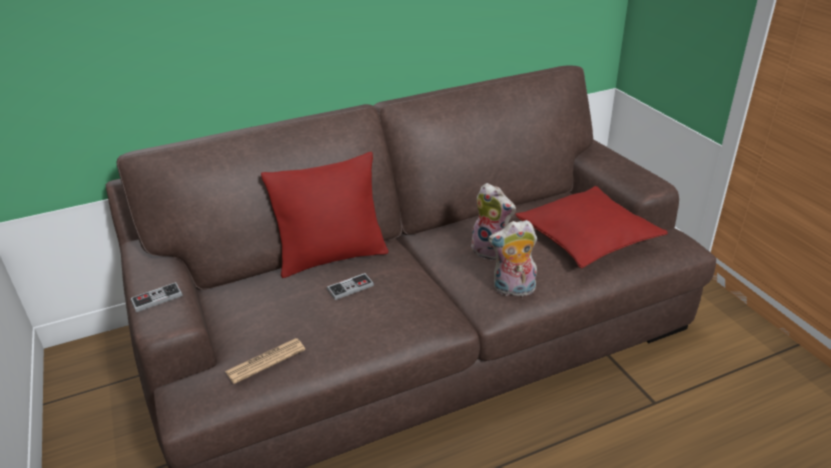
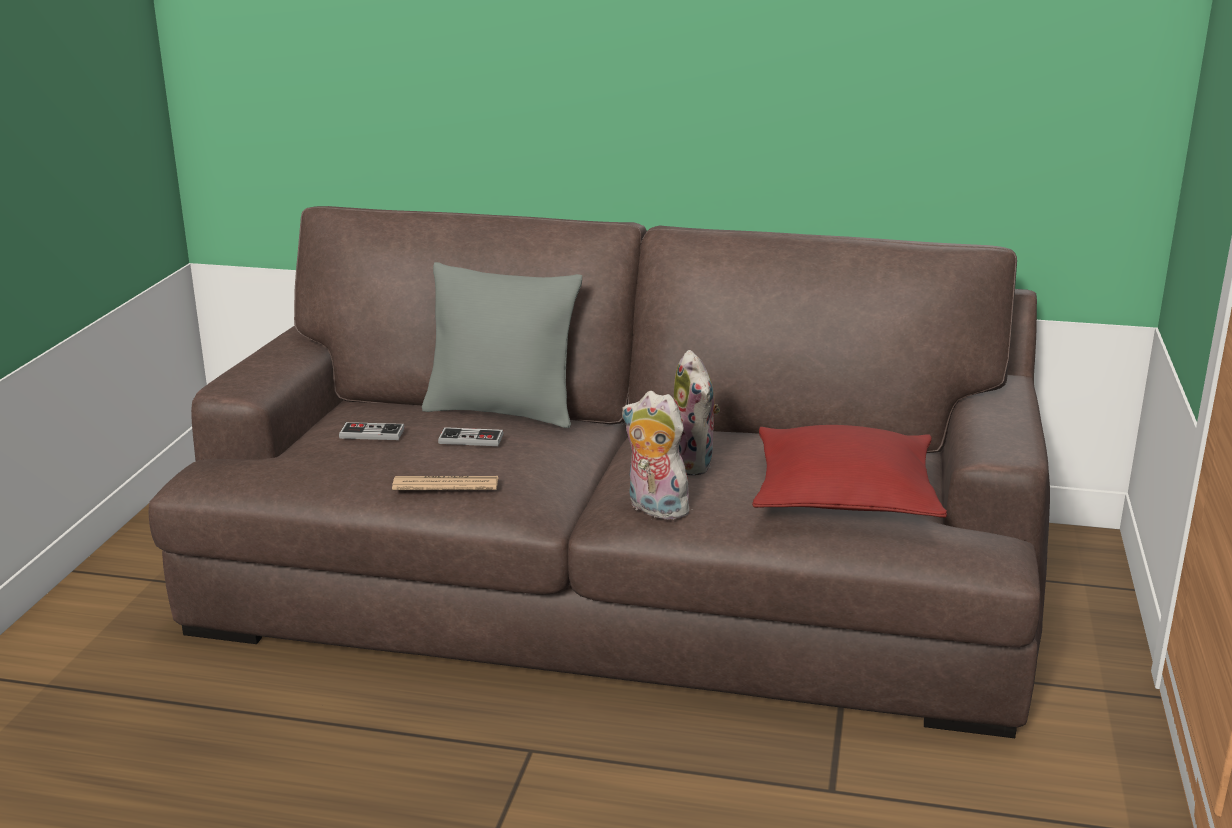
camera: 35 degrees right, 10 degrees down
game controller [130,282,183,312] -> game controller moved to [339,422,405,440]
newspaper [225,338,305,384] -> newspaper moved to [392,476,499,490]
red pillow [261,152,389,278] -> grey pillow [422,262,582,428]

